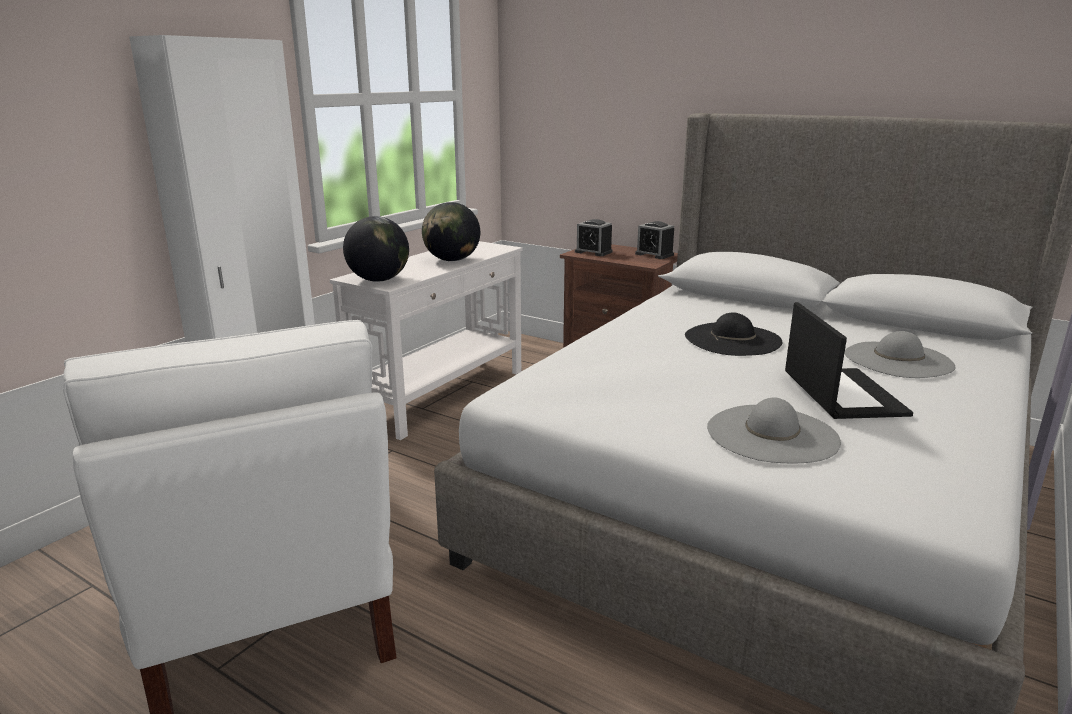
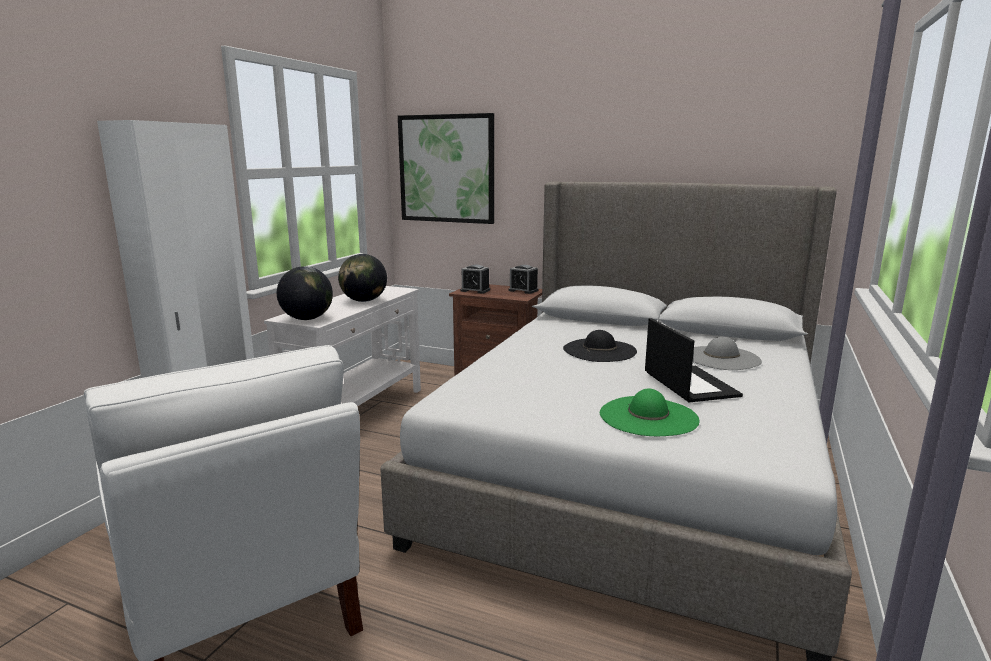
camera: 10 degrees left, 5 degrees down
grey hat [707,397,841,464] -> green hat [600,388,699,436]
none -> picture [398,113,494,224]

